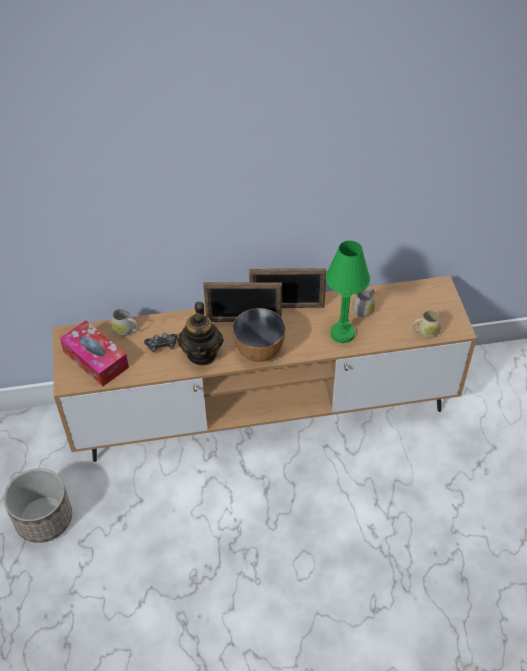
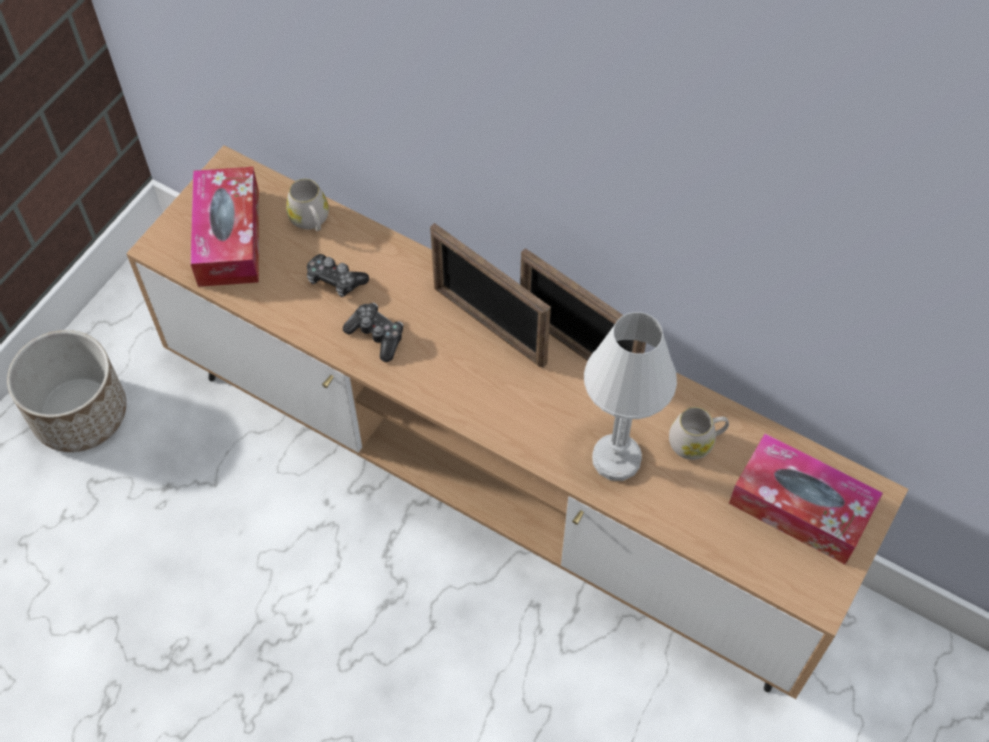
camera: 40 degrees right, 10 degrees up
teapot [177,302,223,365] -> game controller [343,303,404,362]
bowl [232,308,285,362] -> none
green table lamp [326,240,370,343] -> white table lamp [584,312,677,481]
beige mug [412,310,441,338] -> none
none -> tissue box [729,433,883,565]

